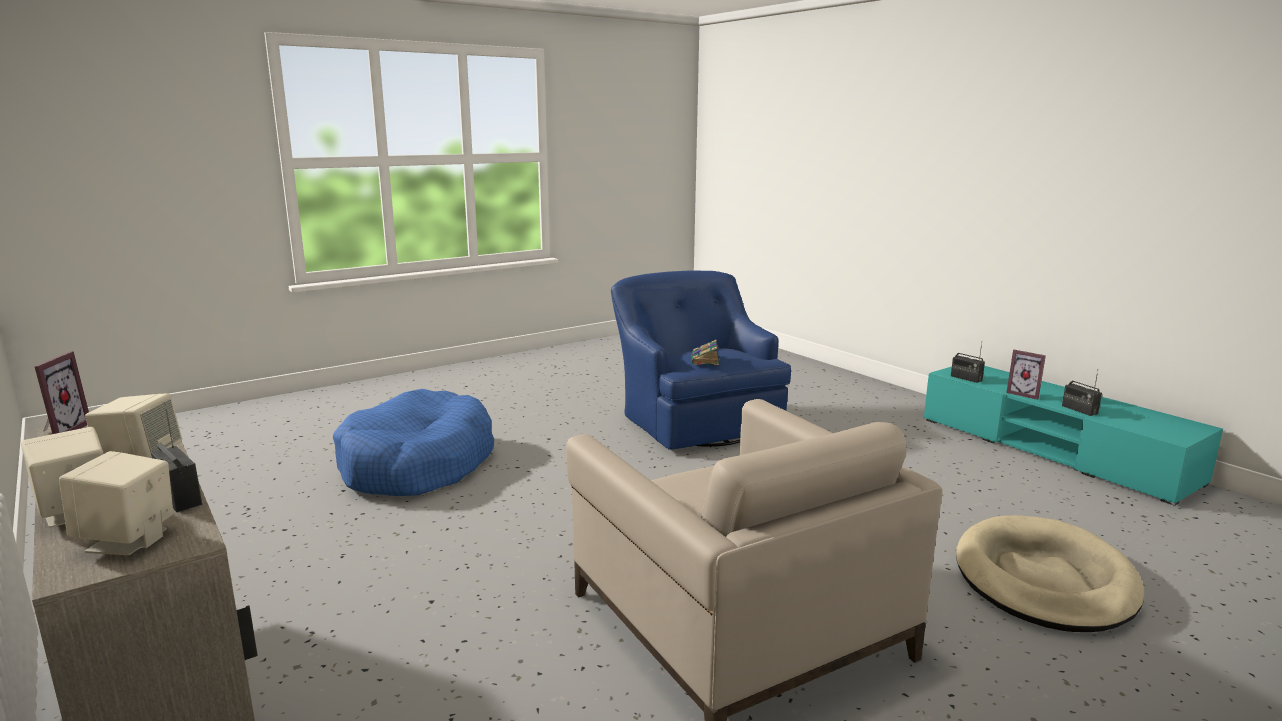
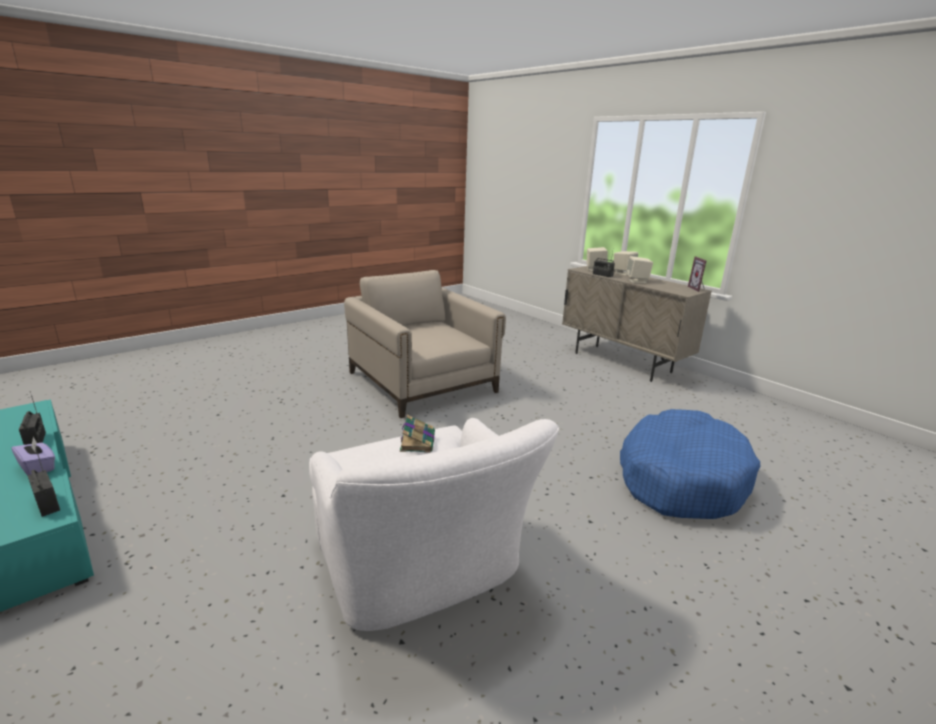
camera: 175 degrees right, 5 degrees up
blue armchair [611,270,791,450] -> white armchair [309,418,559,631]
beige dog bed [956,515,1144,632] -> none
picture frame [1006,350,1046,400] -> purple tissue box [11,437,55,476]

